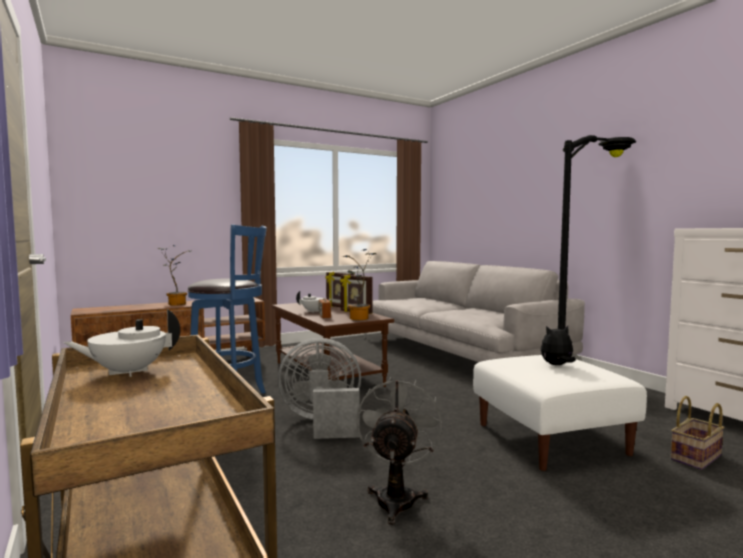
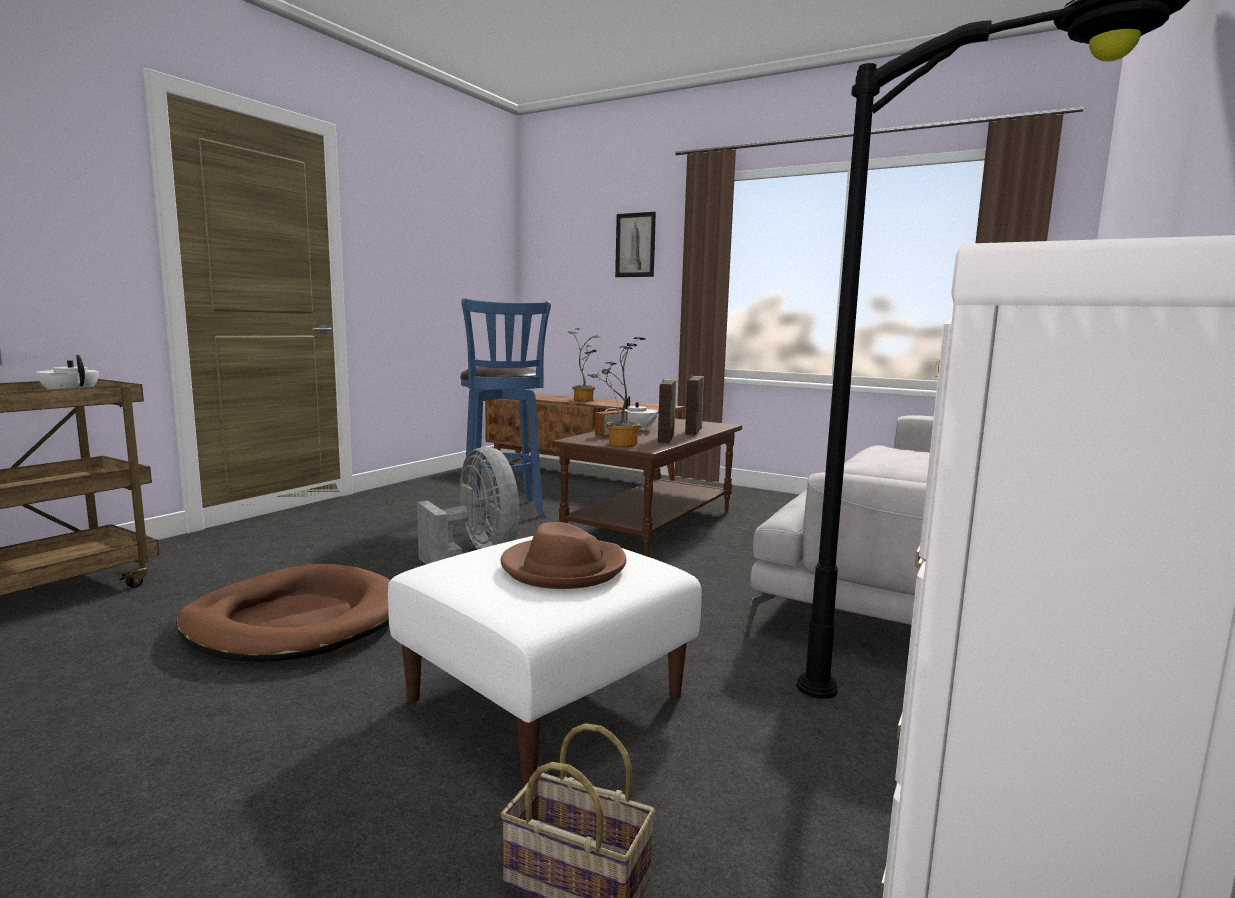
camera: 60 degrees right, 5 degrees up
grey fan [356,377,442,525] -> brown dog bed [176,564,390,662]
plush toy [541,326,576,365] -> brown hat [501,522,626,589]
none -> picture [615,212,656,277]

